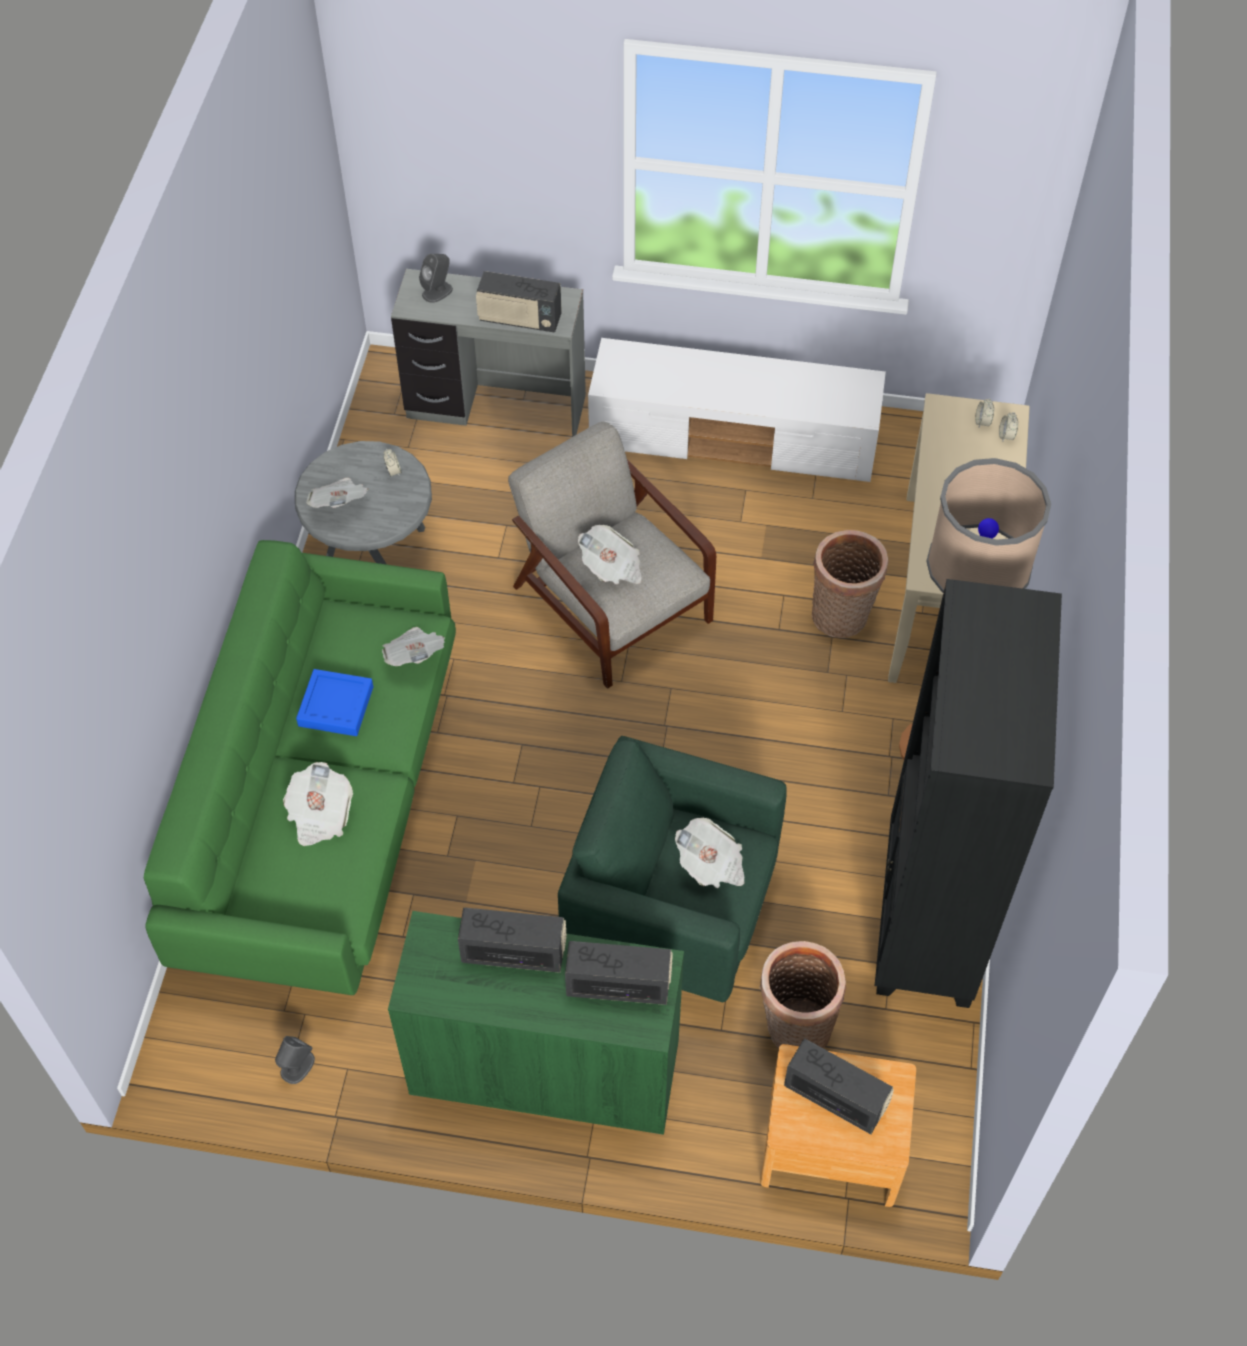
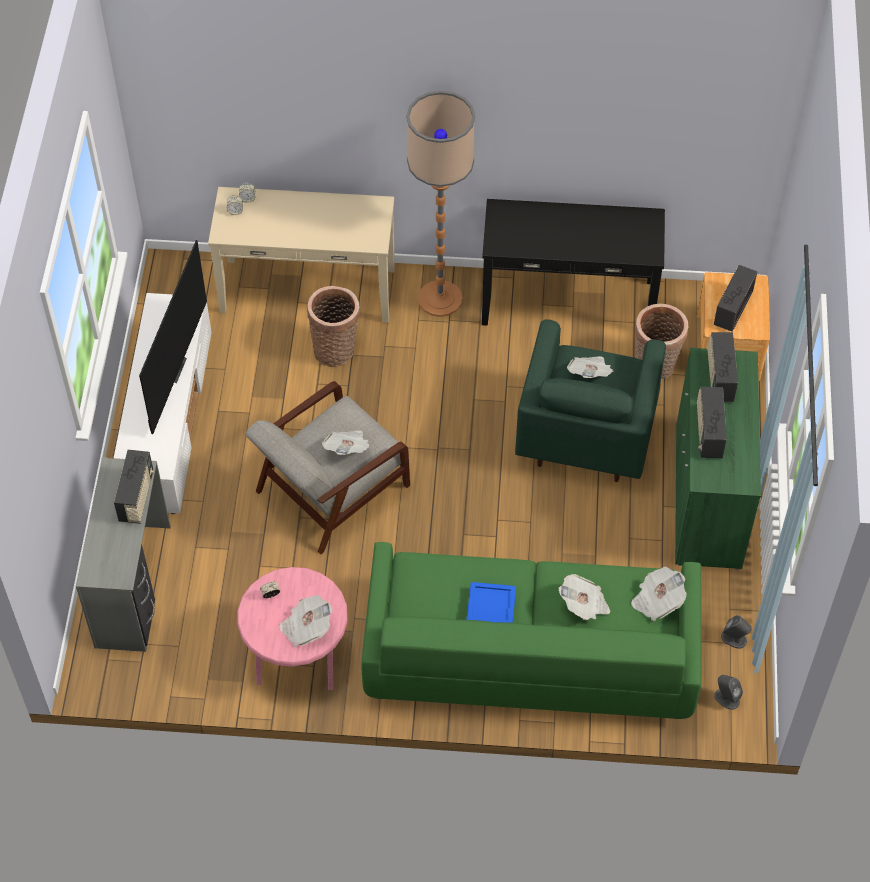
camera: 95 degrees left, 0 degrees up
grey side table [295,441,432,564] -> pink side table [238,567,347,690]
newspaper [382,627,445,666] -> newspaper moved to [631,567,687,621]
grey speaker [419,254,453,303] -> grey speaker moved to [714,675,743,710]
black bookcase [875,579,1062,1008] -> black console table [482,199,665,326]
none -> television [139,240,207,434]

